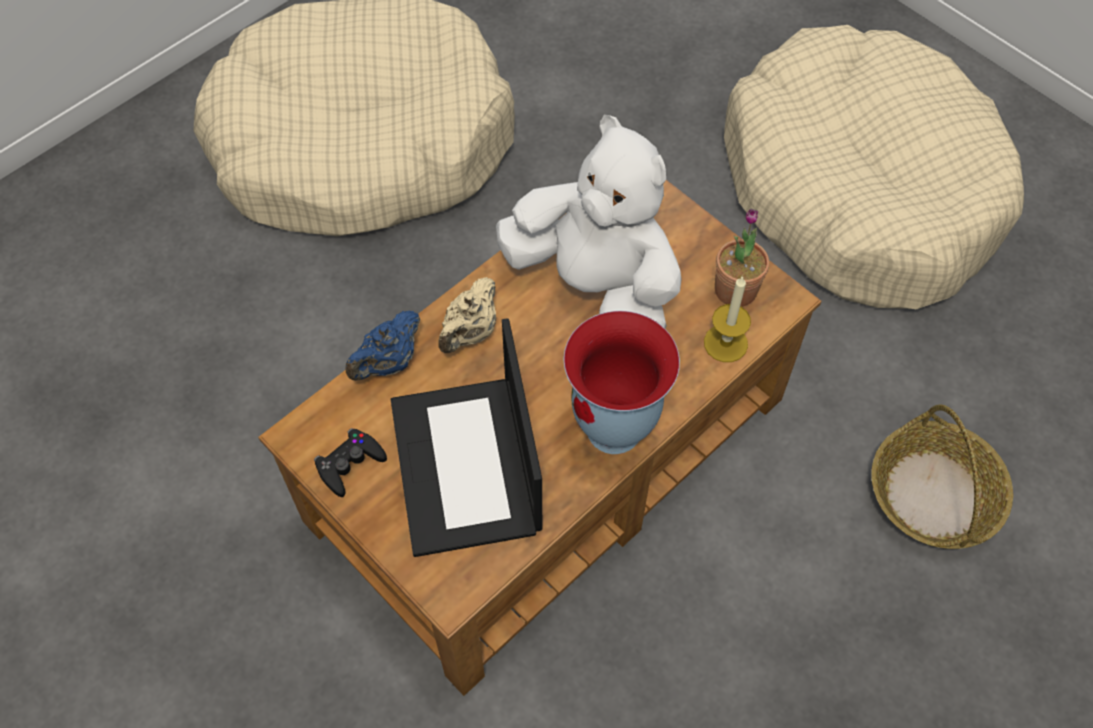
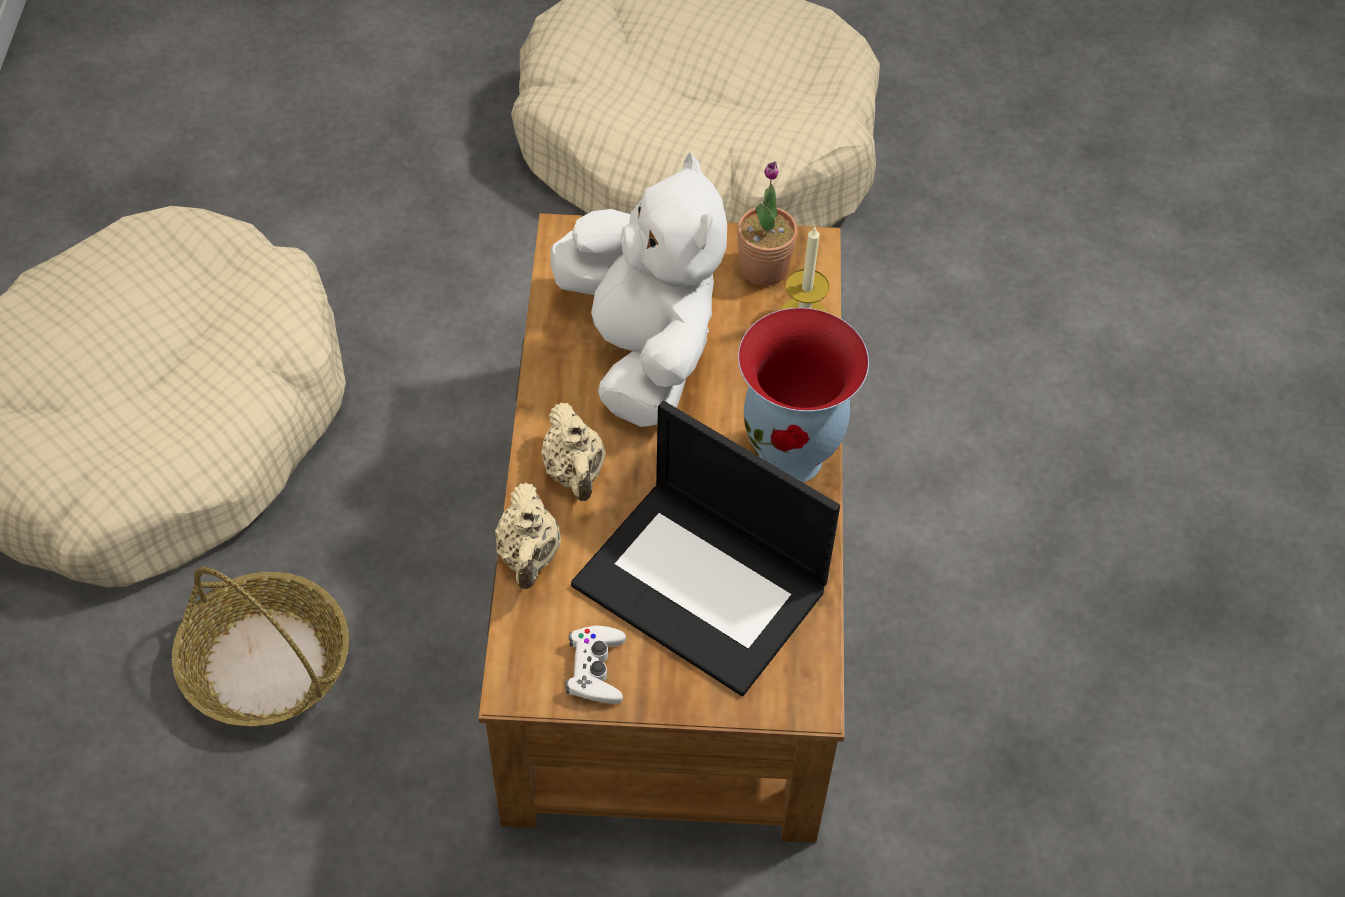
camera: 45 degrees left, 5 degrees down
black game controller [314,428,387,497] -> white game controller [565,626,626,704]
blue teapot [346,311,420,381] -> beige teapot [495,483,561,589]
white plush toy [496,115,682,328] -> white plush toy turned 75 degrees clockwise [550,152,727,427]
basket [871,405,1013,549] -> basket moved to [172,567,349,726]

